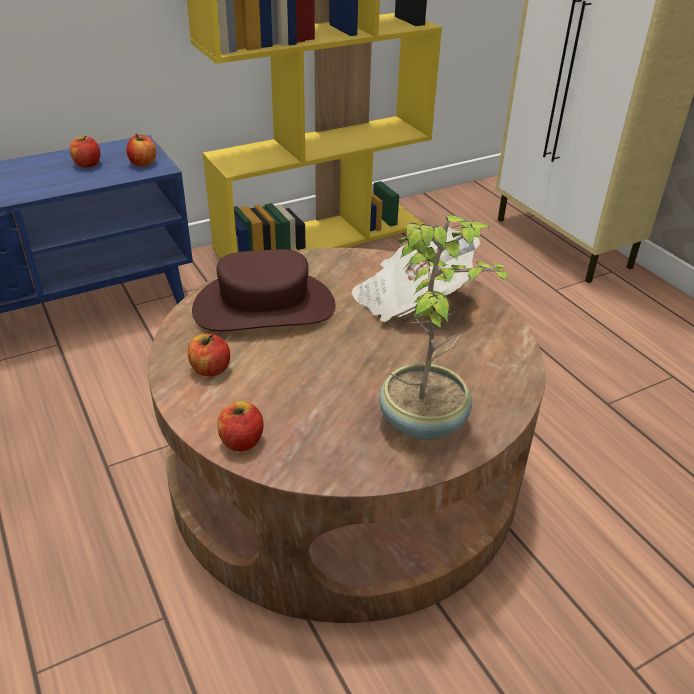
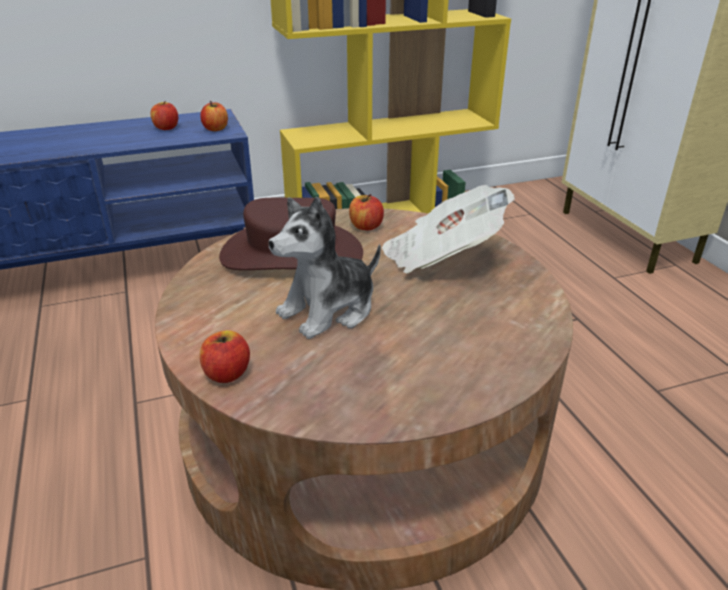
camera: 10 degrees right, 5 degrees down
apple [188,333,230,376] -> apple moved to [349,194,384,230]
potted plant [379,215,514,440] -> none
none -> plush toy [269,197,381,339]

